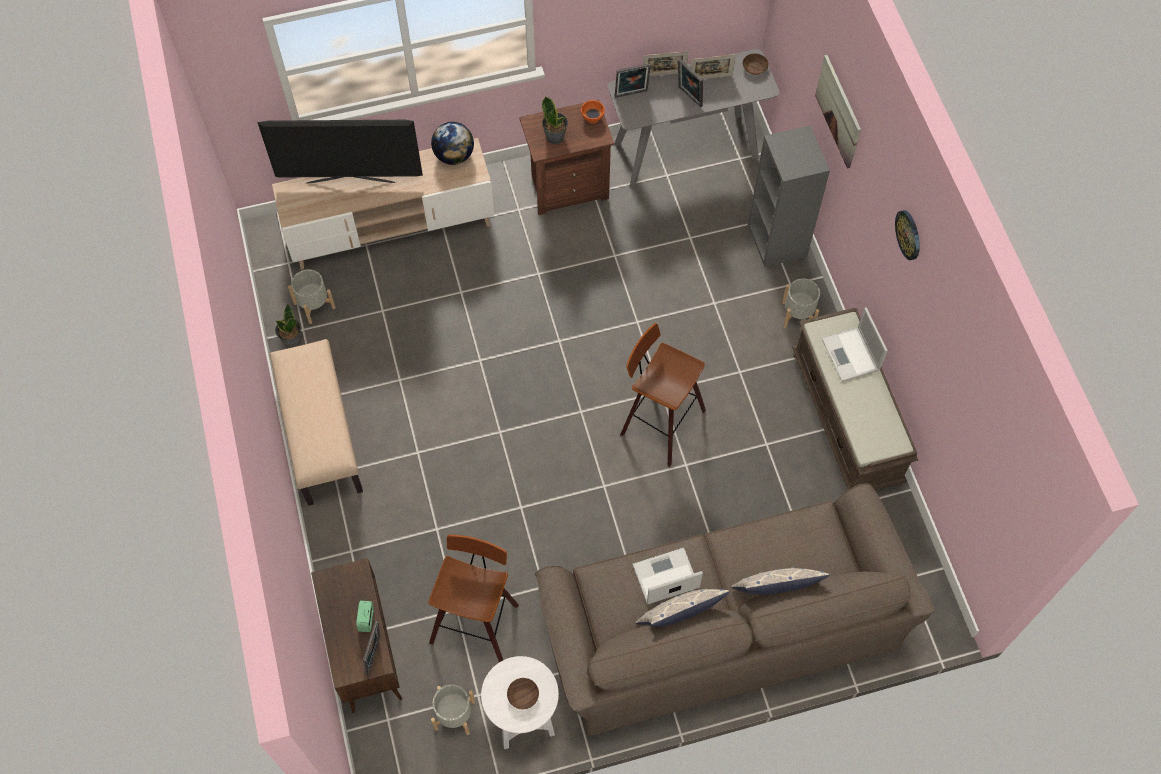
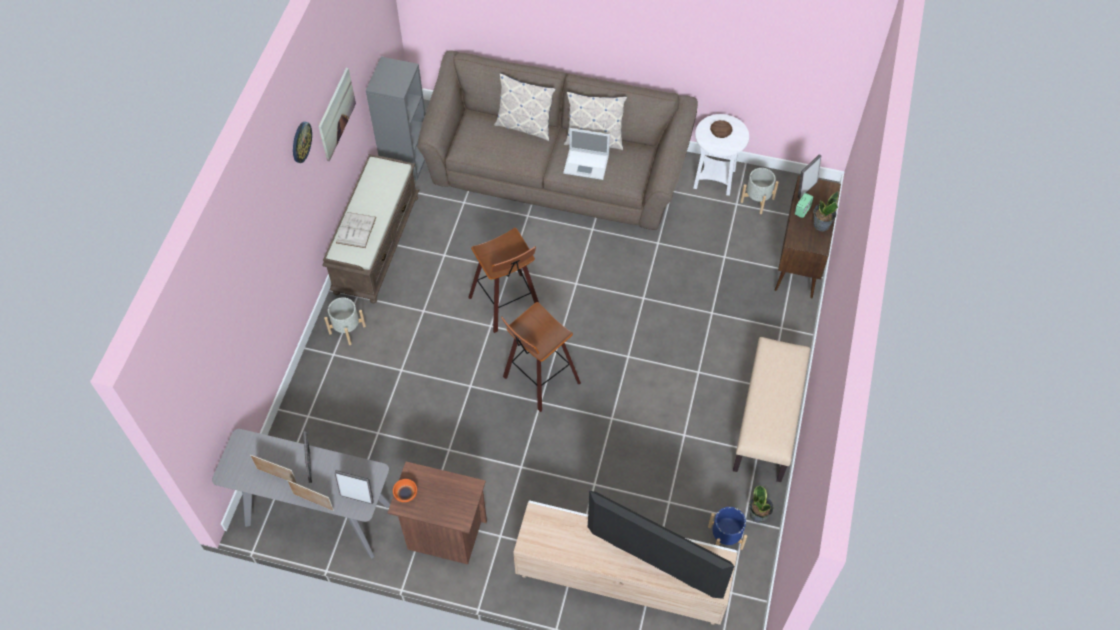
camera: 150 degrees left, 5 degrees down
grey planter [288,269,335,324] -> blue planter [708,507,747,550]
stool [428,535,519,662] -> stool moved to [501,302,581,412]
globe [431,122,474,165] -> none
potted plant [542,96,568,144] -> potted plant moved to [813,190,839,231]
brown bowl [743,53,769,75] -> none
grey bookcase [748,125,830,267] -> grey bookcase moved to [366,57,426,180]
picture [815,55,861,169] -> picture moved to [318,68,356,161]
laptop [822,308,888,382] -> white book [336,212,376,248]

